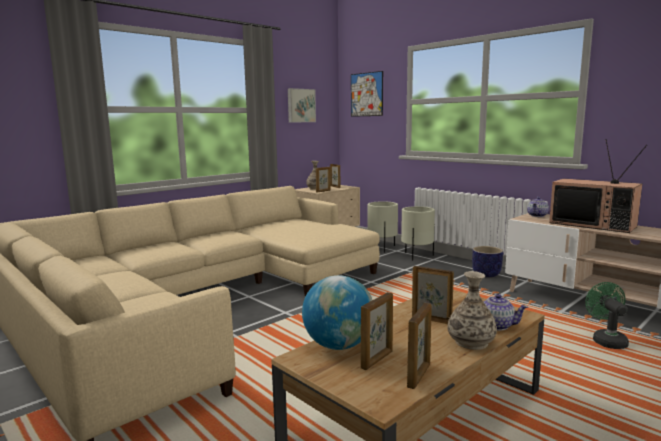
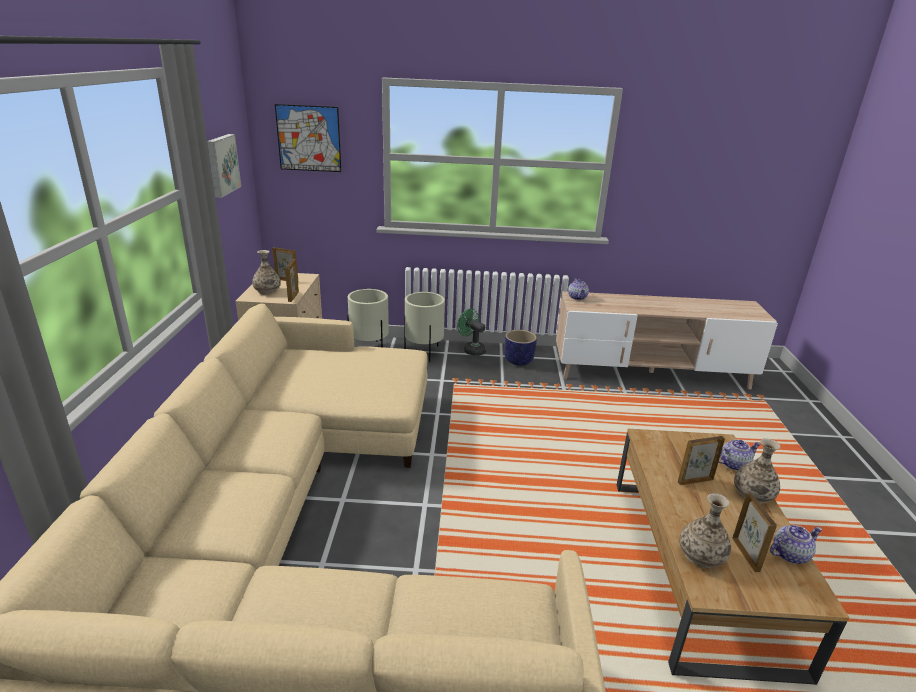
camera: 45 degrees left, 15 degrees up
globe [302,275,372,350] -> vase [680,493,731,568]
picture frame [407,303,432,389] -> teapot [770,525,822,564]
television [549,139,647,233] -> none
green fan [585,282,629,349] -> green fan moved to [457,309,486,356]

